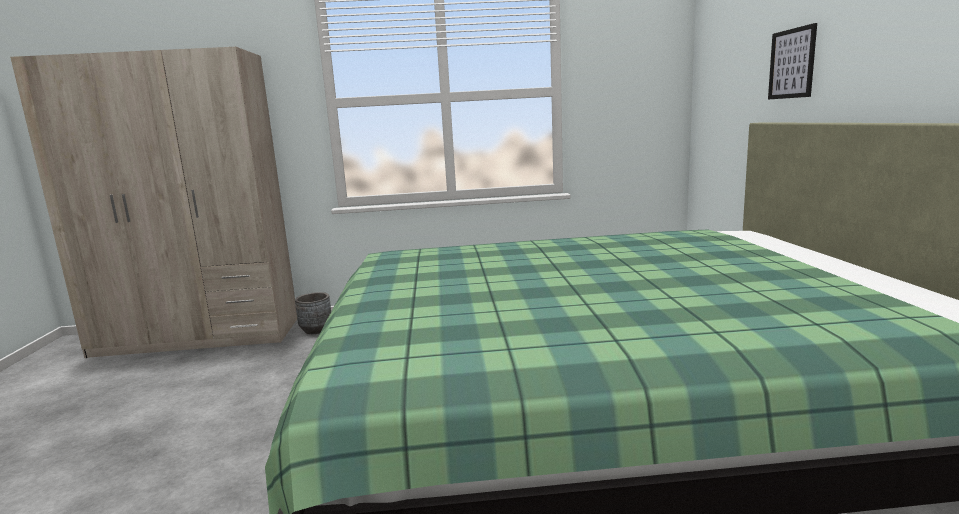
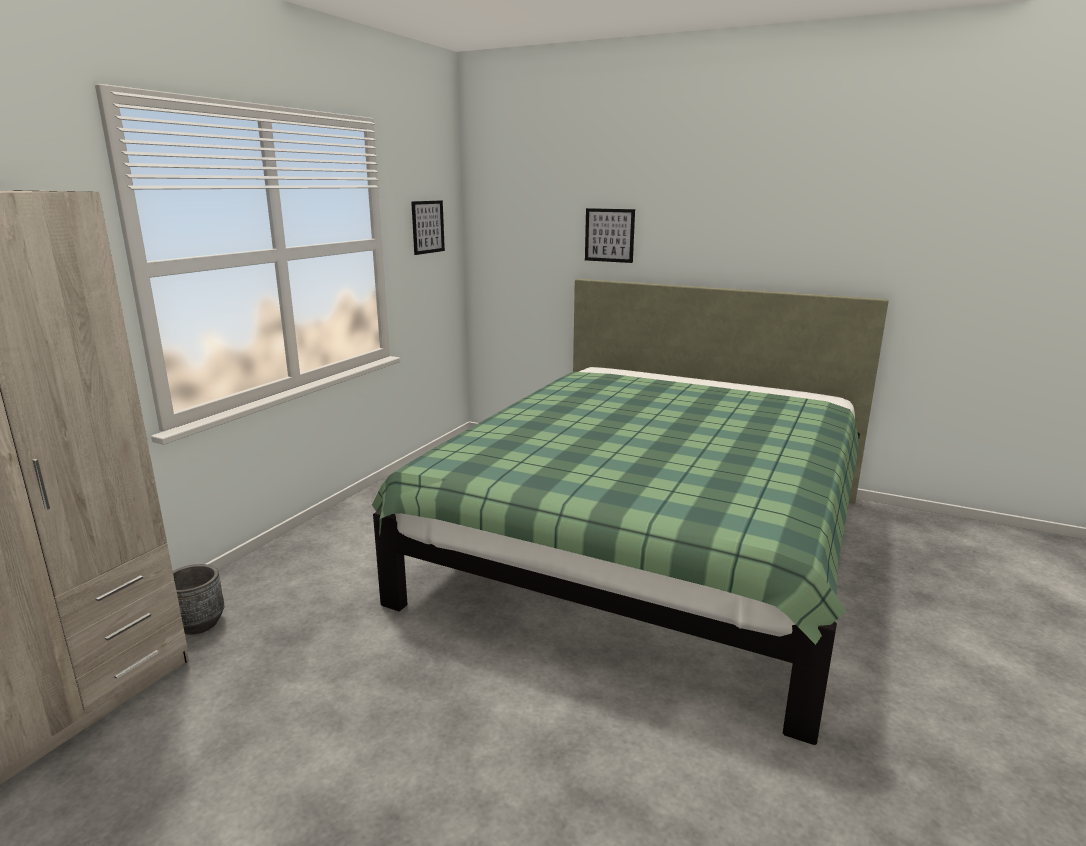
camera: 60 degrees left, 5 degrees up
none -> picture [411,200,445,255]

